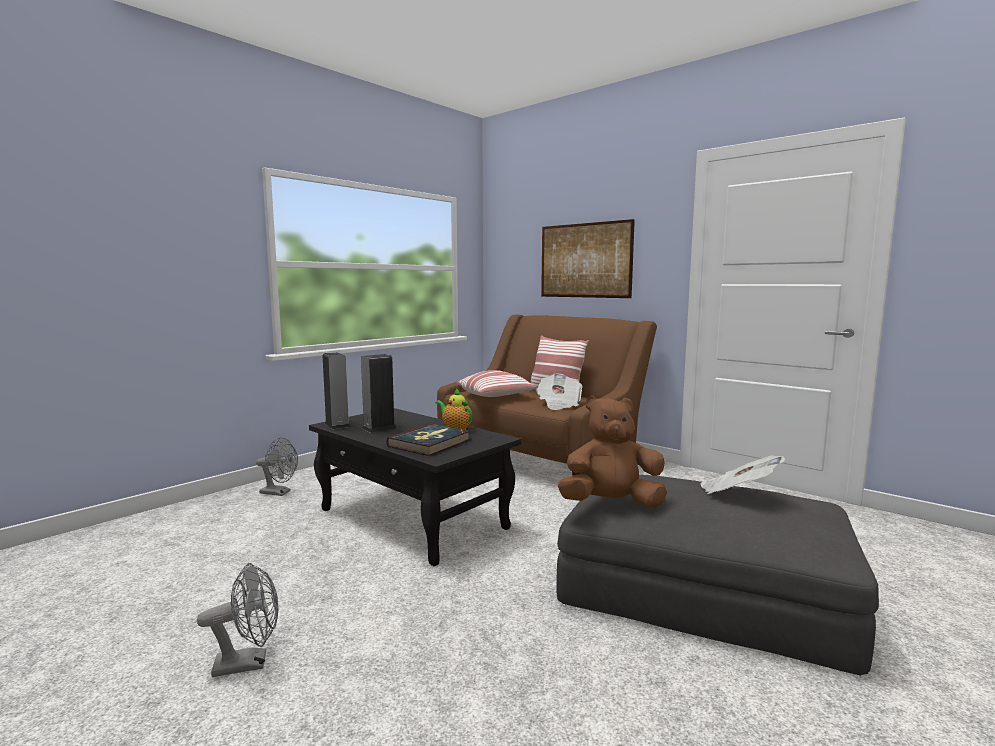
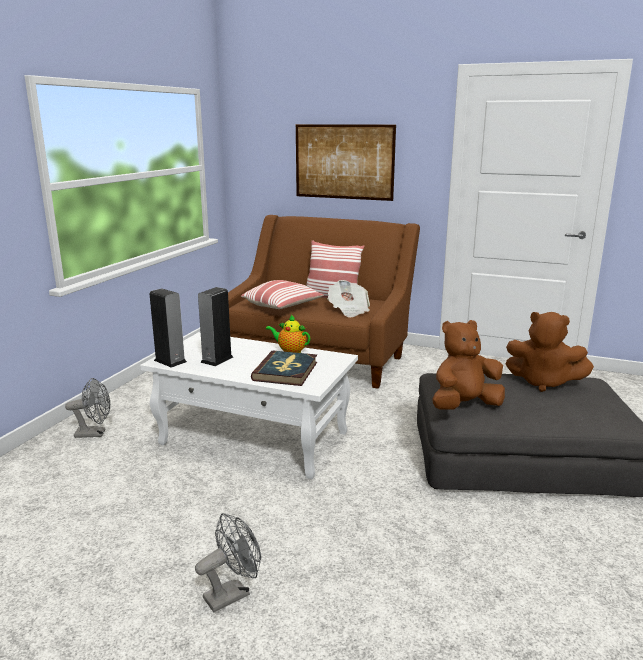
camera: 20 degrees left, 10 degrees up
black coffee table [309,408,521,566] -> white coffee table [140,332,358,479]
newspaper [700,455,785,494] -> brown plush toy [506,312,594,392]

